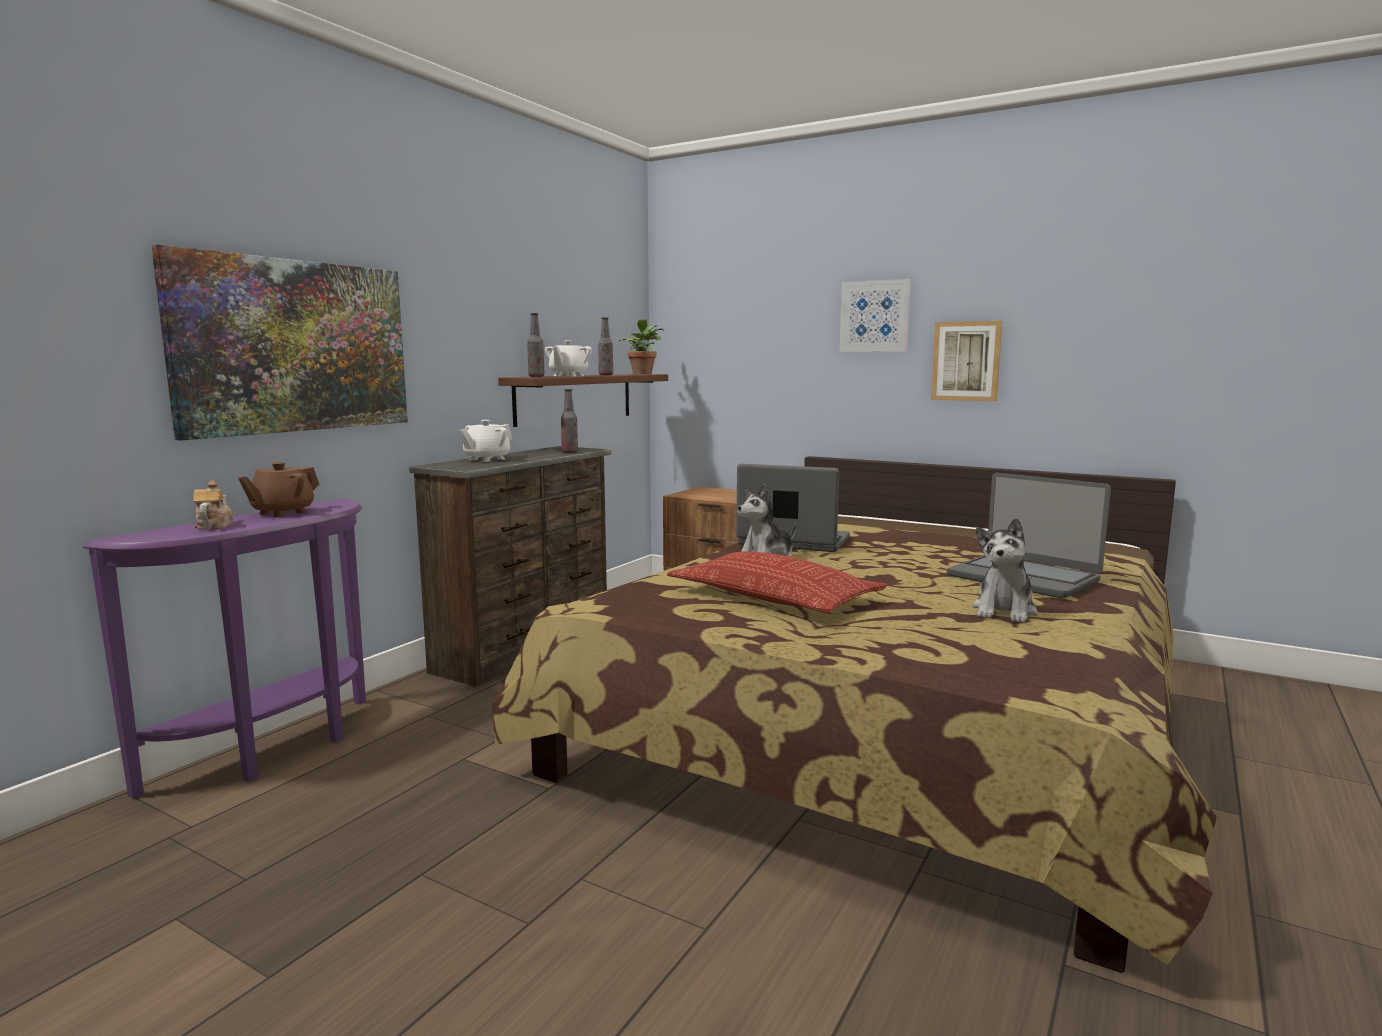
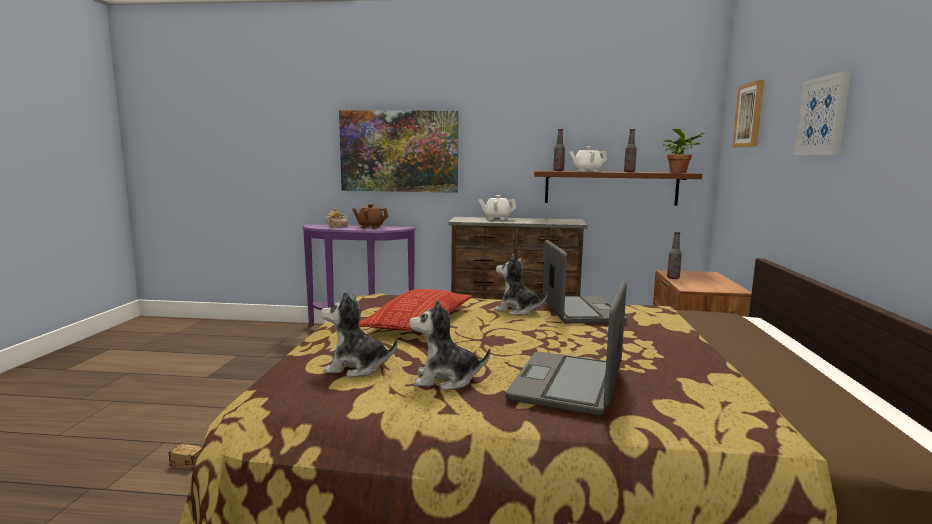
camera: 65 degrees right, 0 degrees up
bottle [561,389,578,453] -> bottle moved to [667,232,682,279]
picture [931,321,1003,401] -> picture moved to [732,80,764,147]
none -> storage box [134,414,202,470]
none -> plush toy [321,291,398,377]

